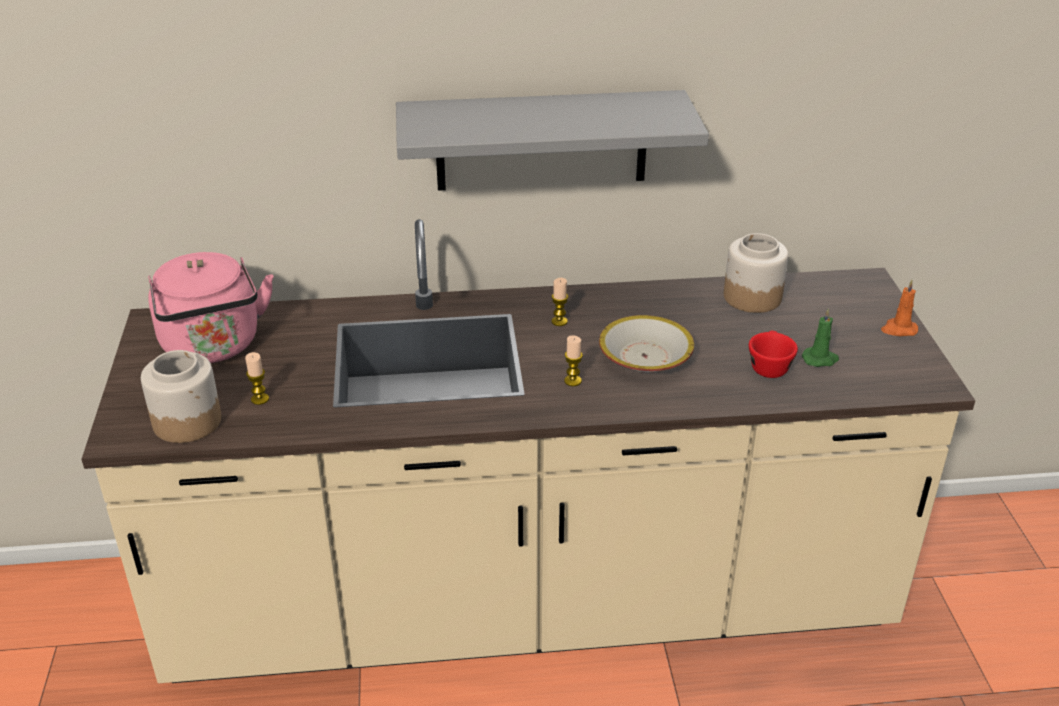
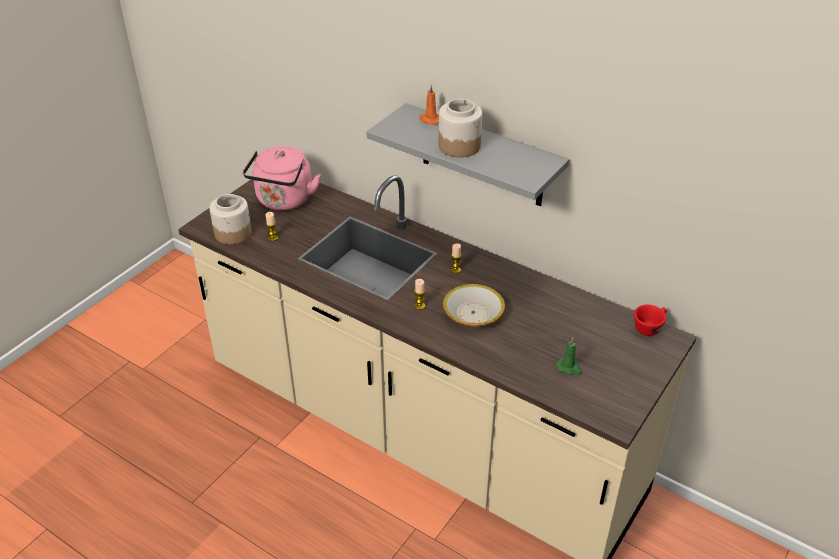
camera: 40 degrees right, 5 degrees up
jar [724,233,789,313] -> jar moved to [438,99,482,157]
red cup [749,330,798,378] -> red cup moved to [634,305,667,336]
orange candle [881,280,918,336] -> orange candle moved to [419,85,439,125]

